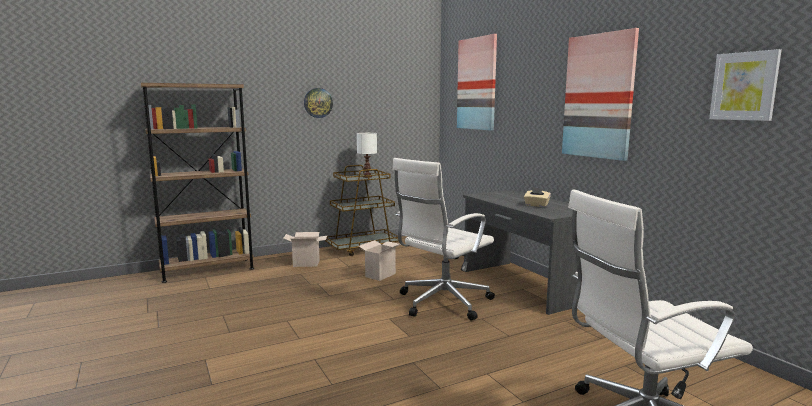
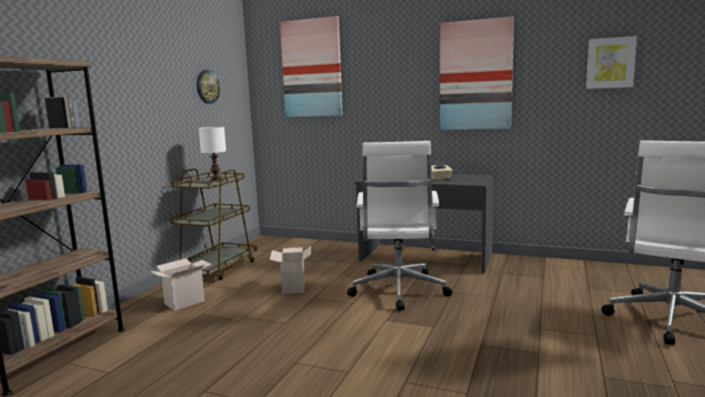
camera: 40 degrees left, 0 degrees up
wall clock [304,88,333,118] -> wall clock moved to [197,70,220,104]

